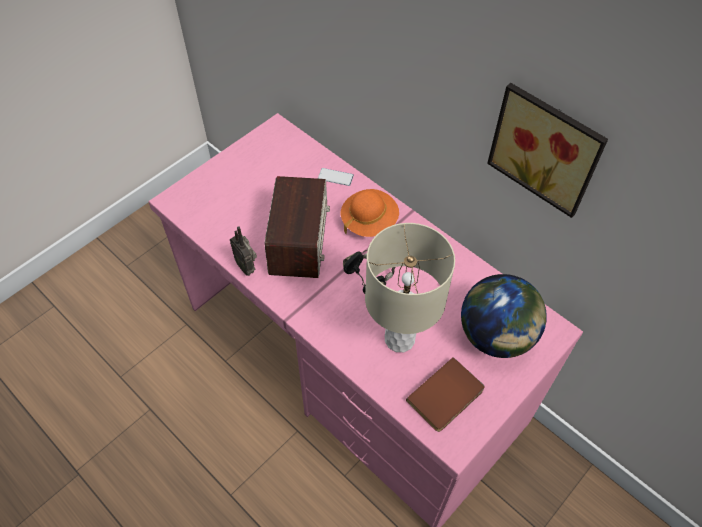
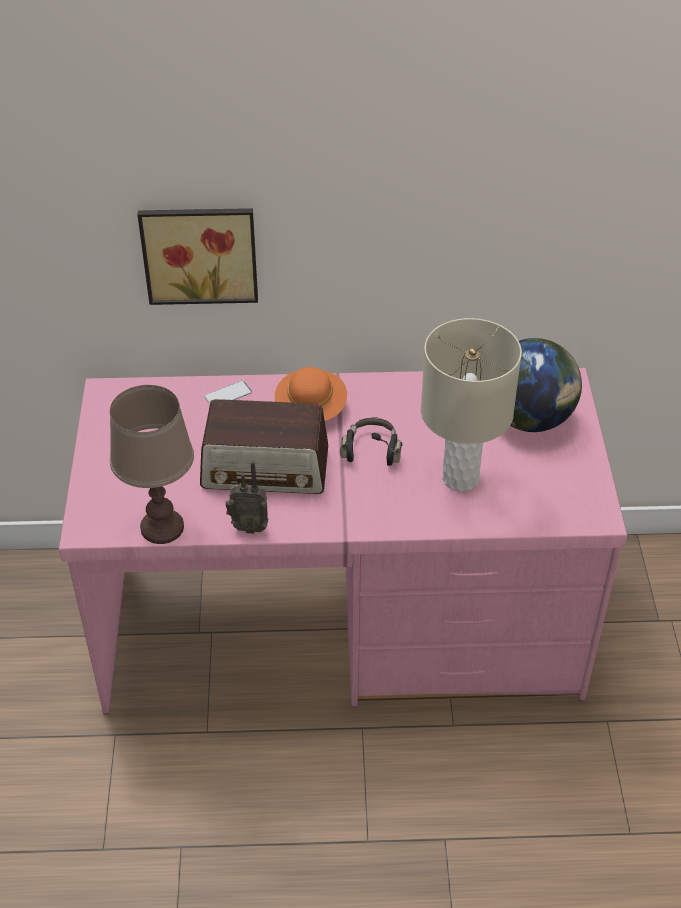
camera: 45 degrees left, 10 degrees down
radio [265,176,330,278] -> radio turned 135 degrees clockwise [200,399,328,494]
brown book [406,357,484,432] -> none
picture [487,83,608,218] -> picture moved to [137,208,258,305]
none -> brown table lamp [110,385,194,544]

